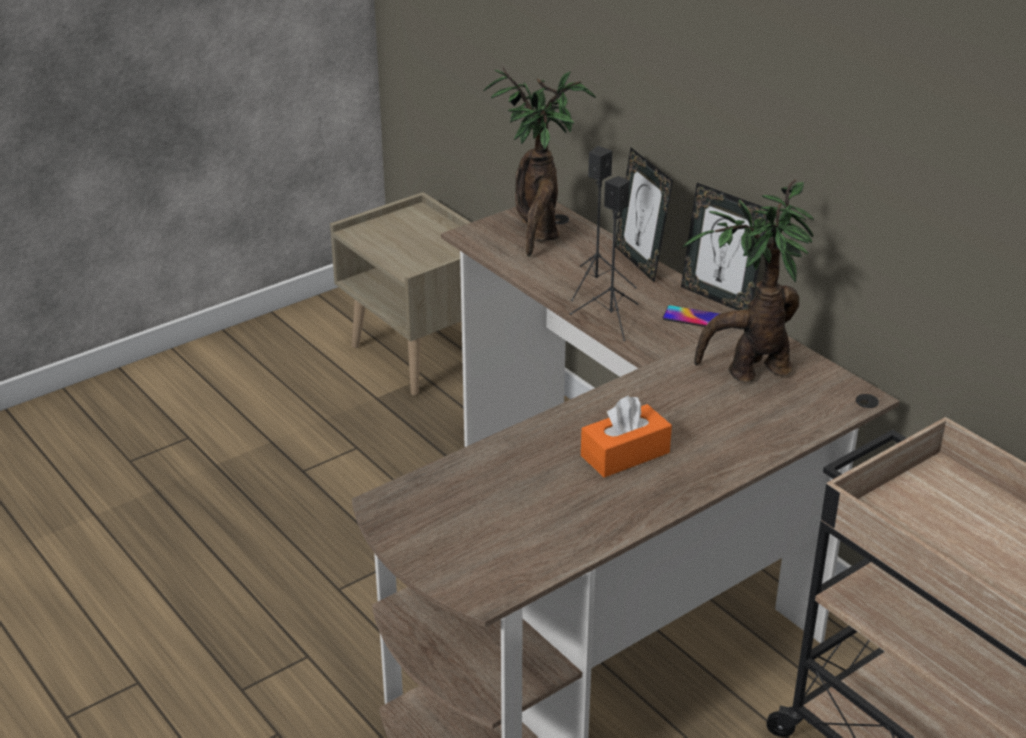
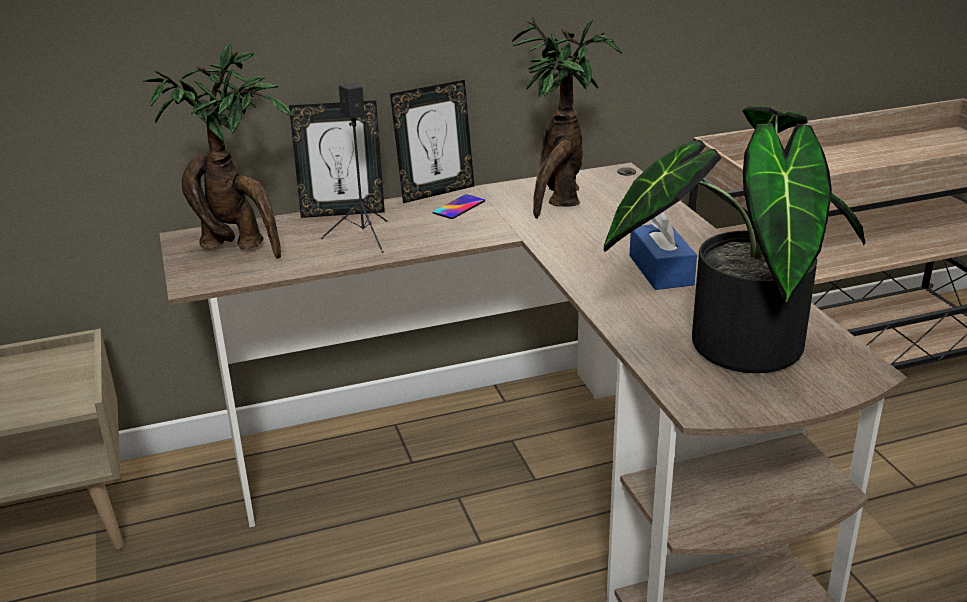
camera: 70 degrees left, 5 degrees down
black speaker [570,176,639,341] -> none
orange tissue box [581,395,672,477] -> blue tissue box [629,212,697,290]
none -> potted plant [604,105,866,373]

